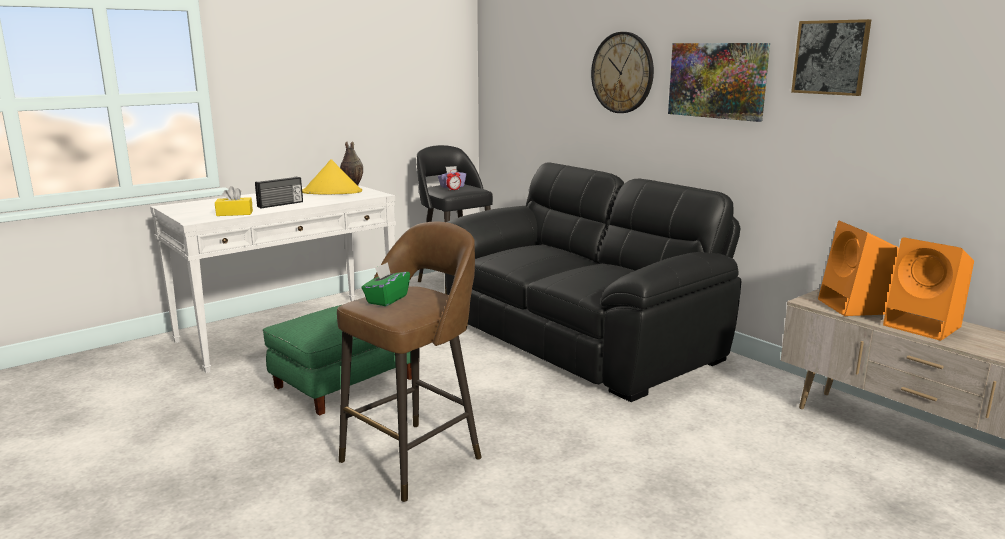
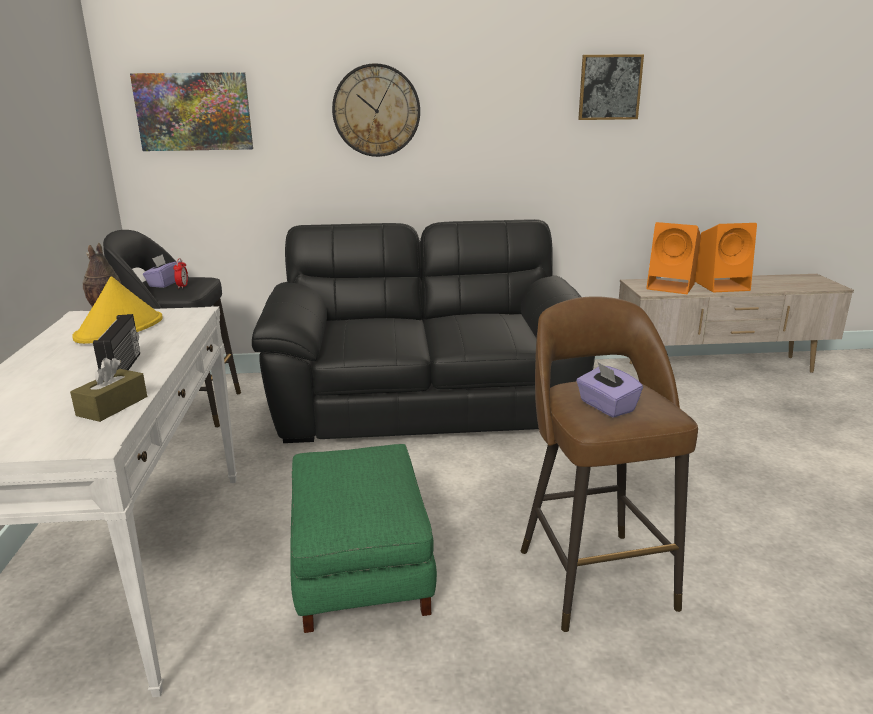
camera: 55 degrees left, 5 degrees up
yellow tissue box [215,186,253,216] -> brown tissue box [70,358,147,422]
green tissue box [362,262,410,306] -> purple tissue box [576,362,643,418]
picture [668,43,770,122] -> picture moved to [130,72,253,151]

